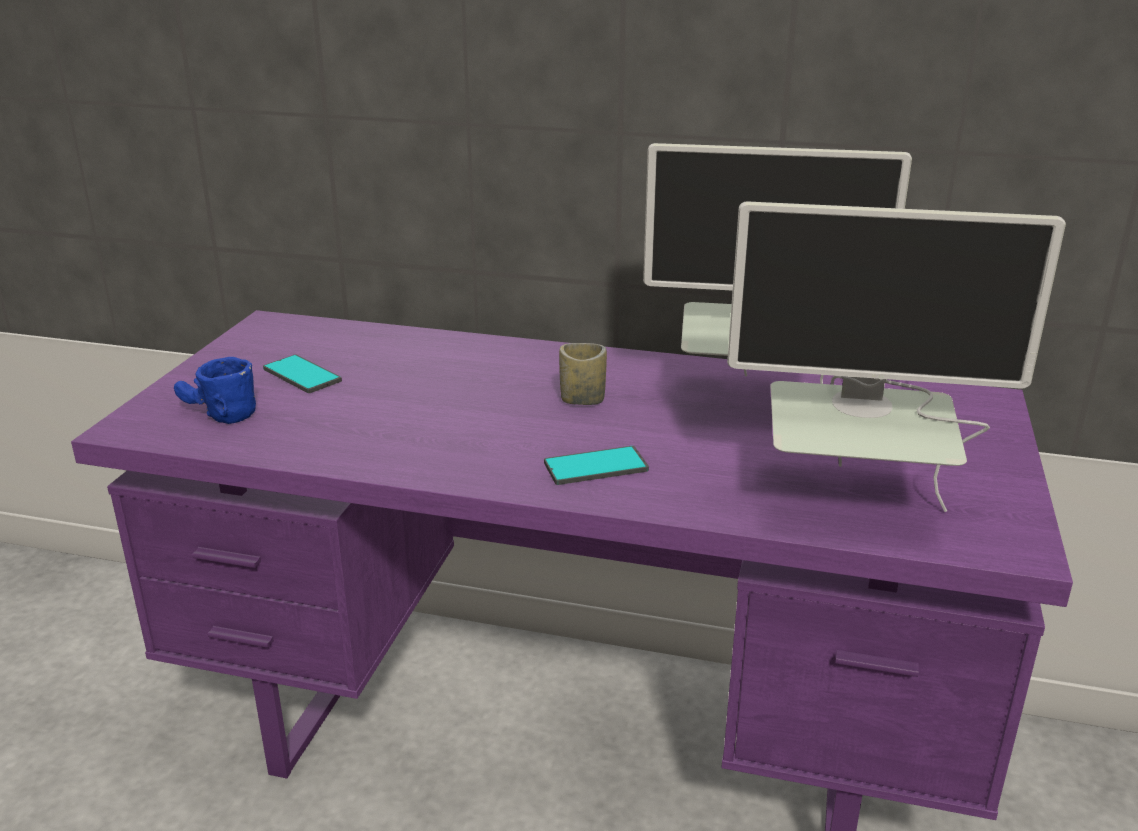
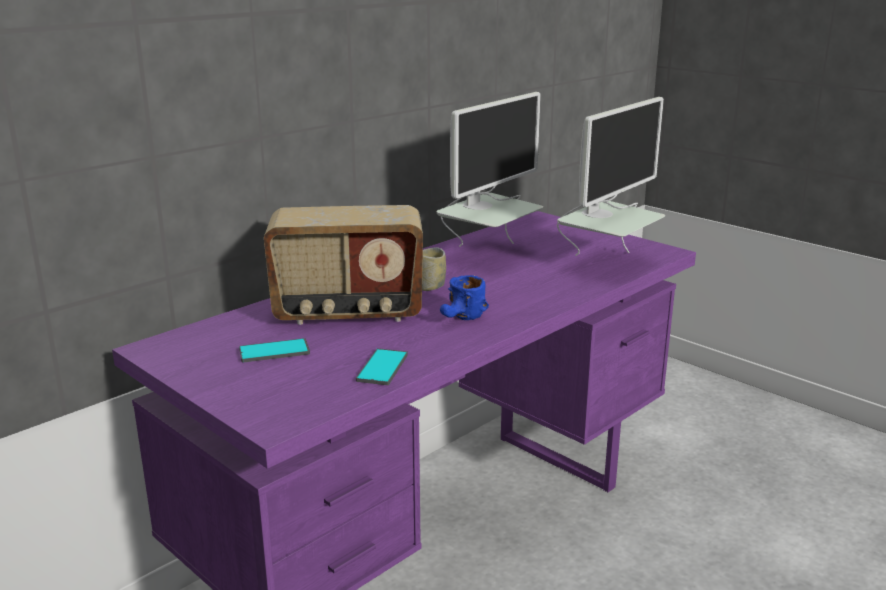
camera: 60 degrees left, 5 degrees down
blue mug [174,357,256,424] -> blue mug moved to [440,275,489,320]
phone [544,446,649,485] -> phone moved to [356,348,408,385]
none -> radio [264,205,423,325]

